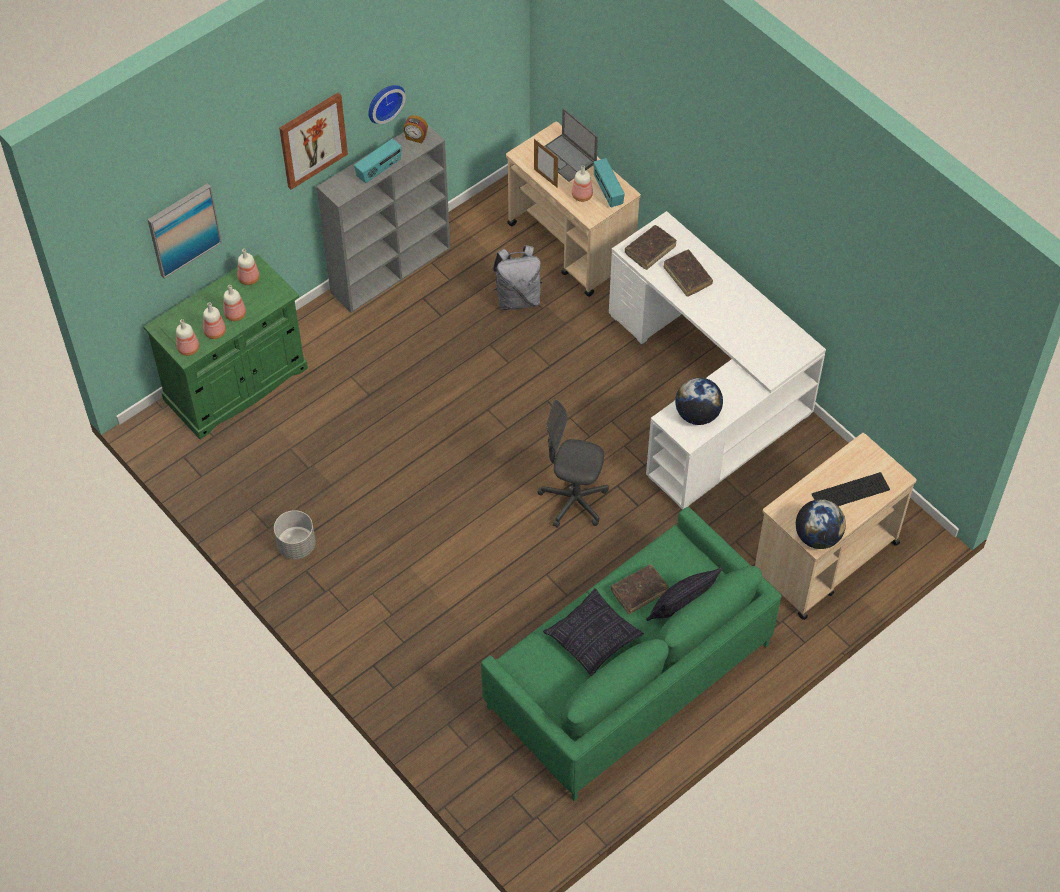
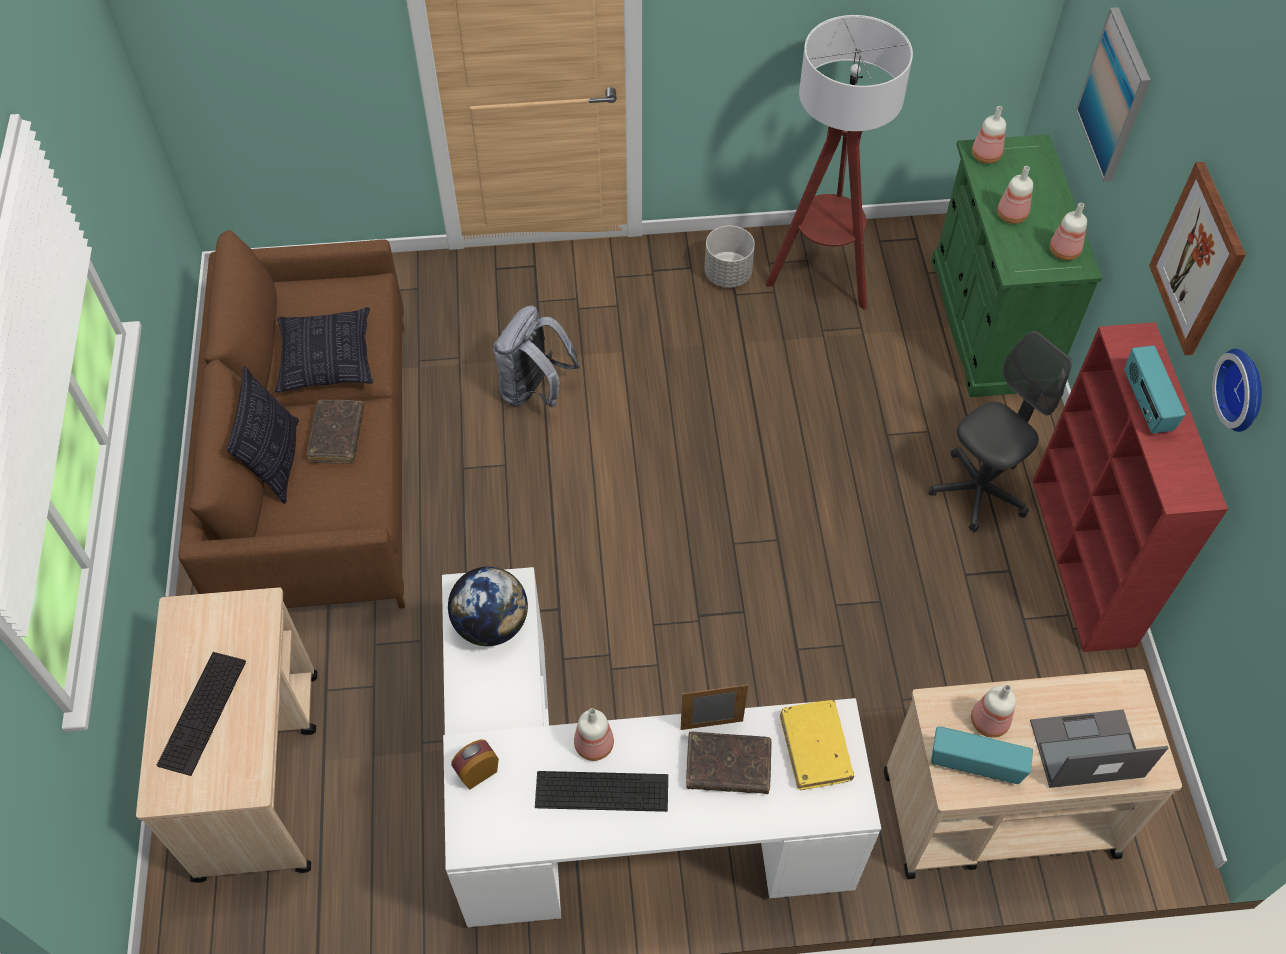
camera: 125 degrees right, 0 degrees up
bottle [203,303,226,339] -> bottle moved to [574,708,614,761]
grey bookcase [317,124,450,313] -> red bookcase [1033,322,1228,652]
alarm clock [403,115,428,143] -> alarm clock moved to [451,740,499,789]
green sofa [481,507,782,801] -> brown sofa [178,230,405,609]
grey backpack [492,245,543,310] -> grey backpack moved to [493,306,580,408]
picture frame [534,139,558,188] -> picture frame moved to [680,685,748,730]
grey office chair [538,400,609,528] -> grey office chair moved to [929,331,1072,533]
brown book [625,225,677,270] -> yellow book [780,700,854,790]
globe [796,499,846,549] -> none
none -> keyboard [535,771,668,812]
none -> floor lamp [766,15,913,310]

